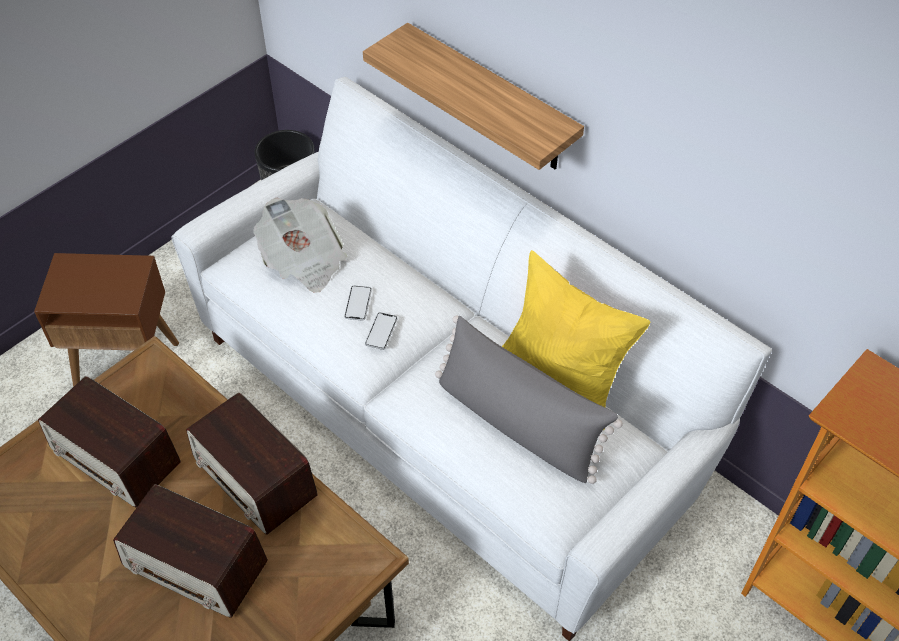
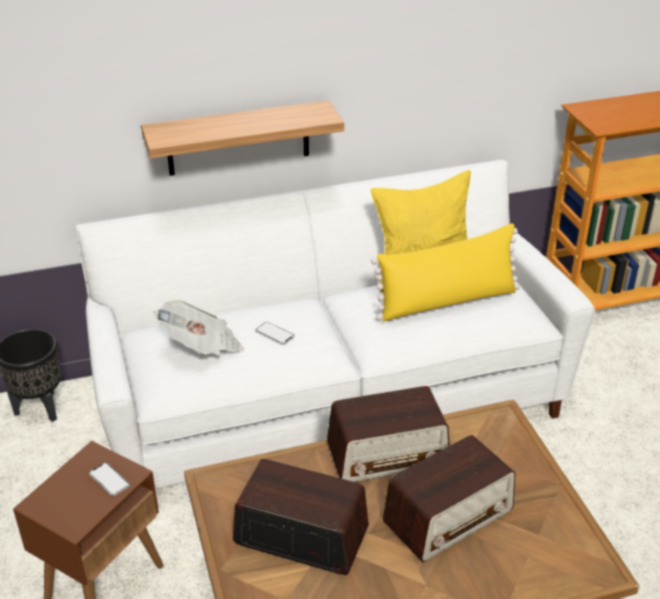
camera: 60 degrees left, 15 degrees down
radio [38,376,181,507] -> radio turned 135 degrees counterclockwise [233,459,369,575]
phone [365,312,398,350] -> phone moved to [89,462,130,496]
grey pillow [435,315,623,484] -> yellow pillow [371,223,520,321]

